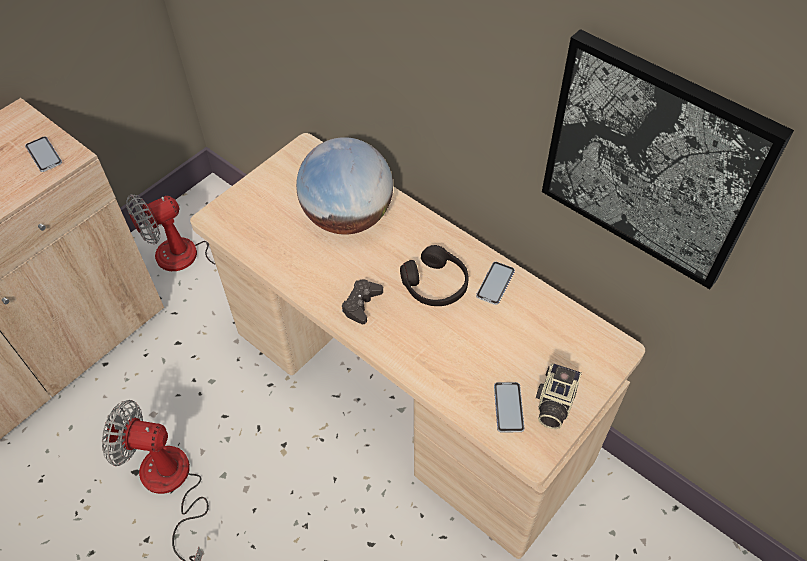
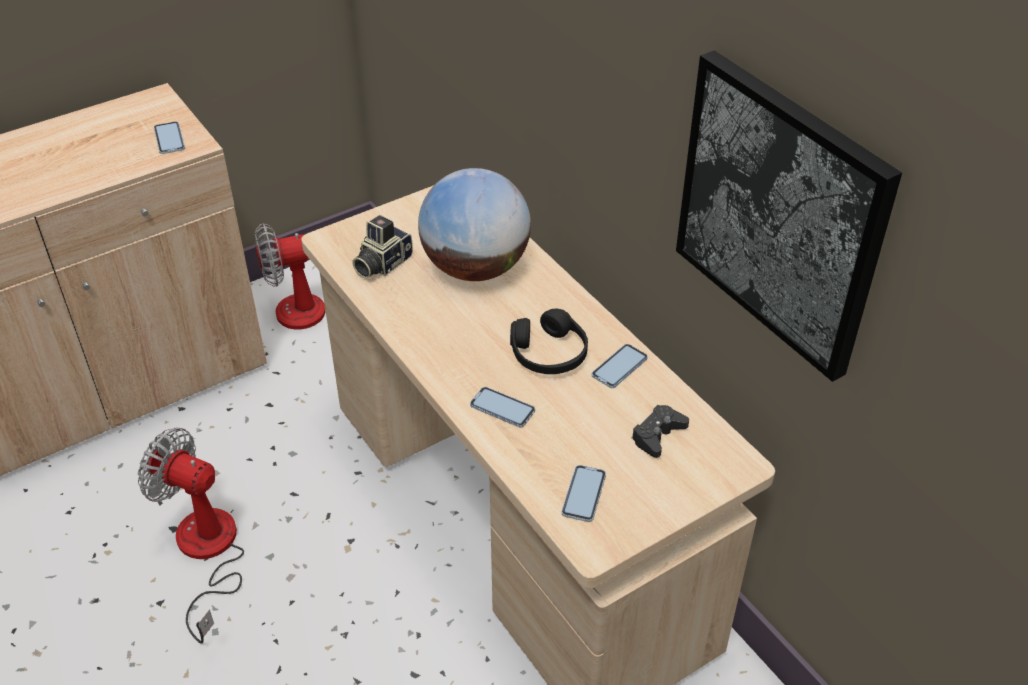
camera: 15 degrees right, 10 degrees down
black game controller [342,279,383,324] -> black game controller moved to [632,405,689,458]
camera [536,363,582,429] -> camera moved to [352,215,413,278]
none -> phone [470,387,535,428]

